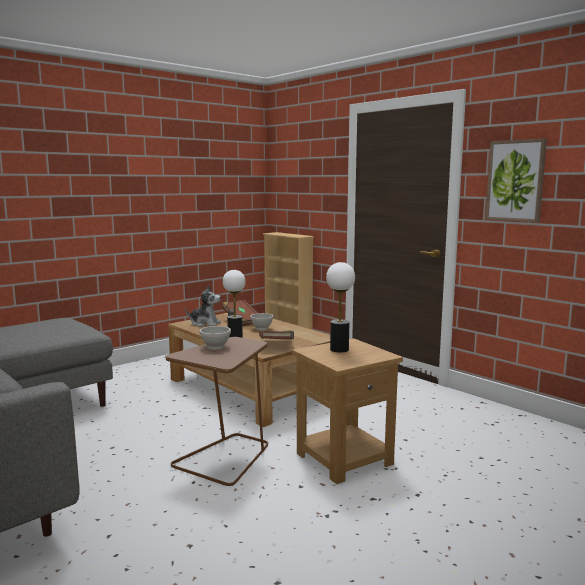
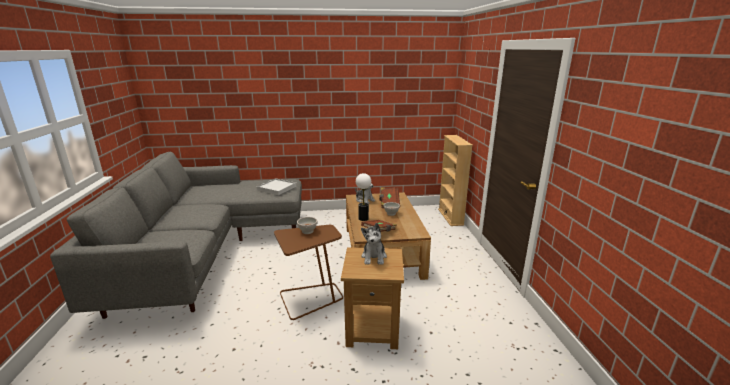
camera: 35 degrees right, 10 degrees up
table lamp [326,262,355,352] -> plush toy [361,223,387,265]
picture [485,138,547,222] -> none
none -> white tray [257,178,297,195]

